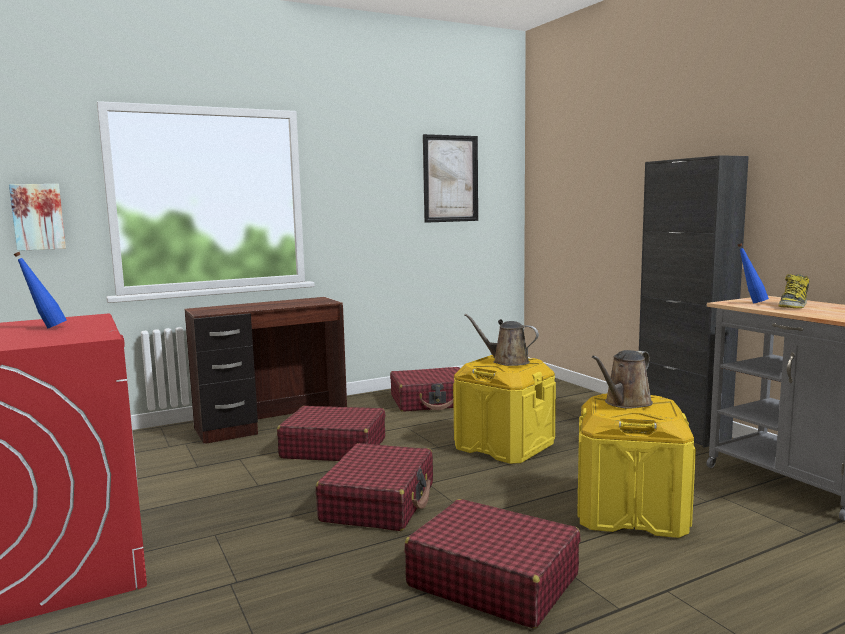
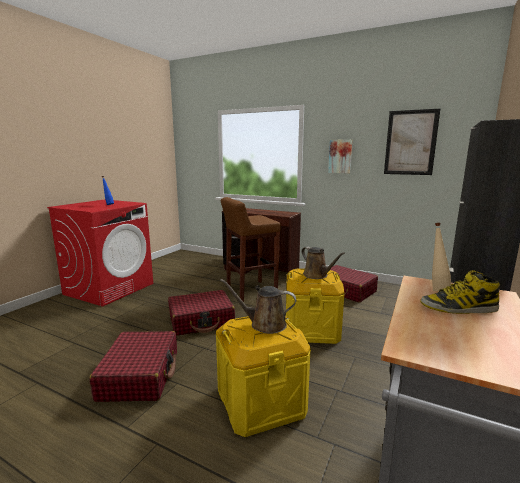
camera: 55 degrees right, 5 degrees up
picture [9,184,66,251] -> picture moved to [328,139,352,173]
red suitcase [277,406,385,461] -> brown stool [221,197,281,302]
brown watering can [464,314,539,366] -> brown watering can turned 150 degrees clockwise [301,247,345,279]
blue bottle [738,243,769,304] -> beige bottle [432,223,451,291]

